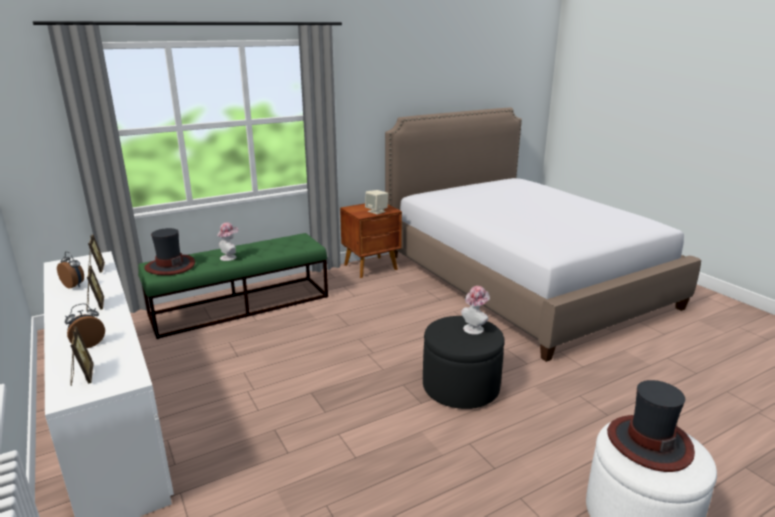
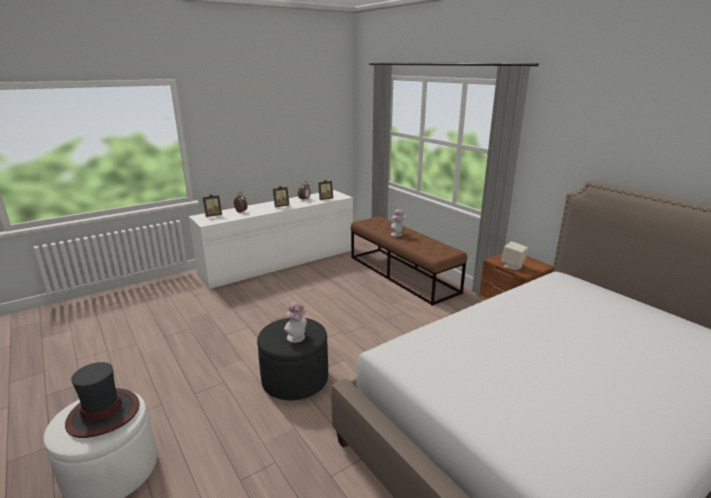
camera: 85 degrees right, 0 degrees up
green bench [138,233,328,339] -> brown bench [351,216,467,306]
hat [144,228,195,275] -> none

